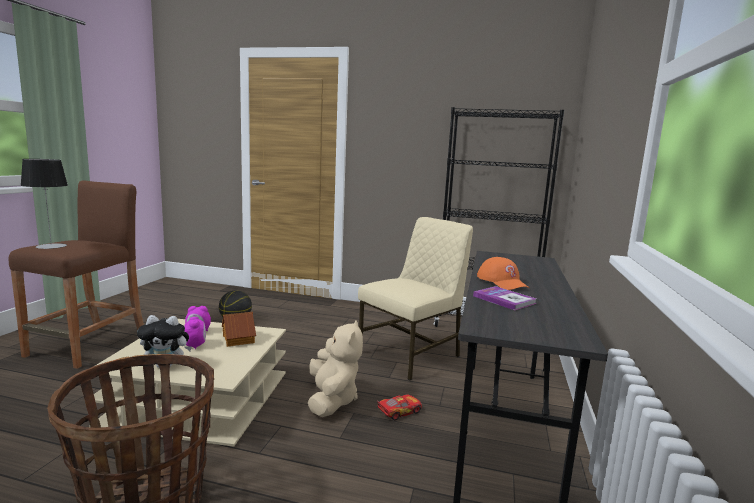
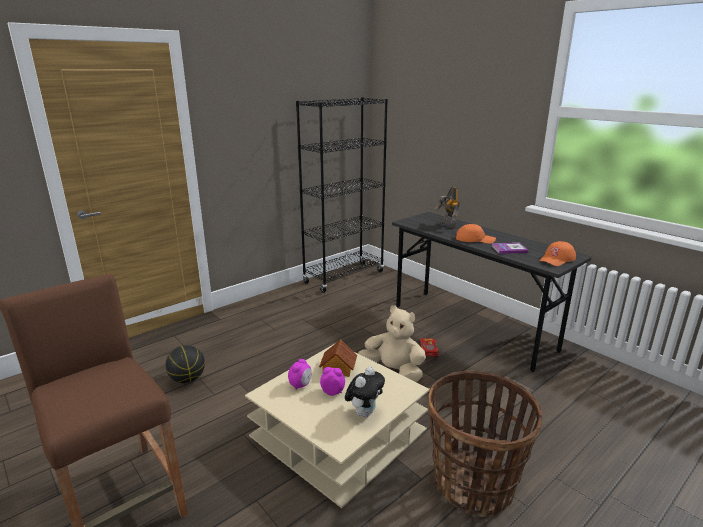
camera: 55 degrees left, 10 degrees up
table lamp [20,159,68,249] -> none
beige chair [358,217,473,380] -> none
none -> toy robot [435,187,460,228]
none -> orange cap [539,241,576,266]

